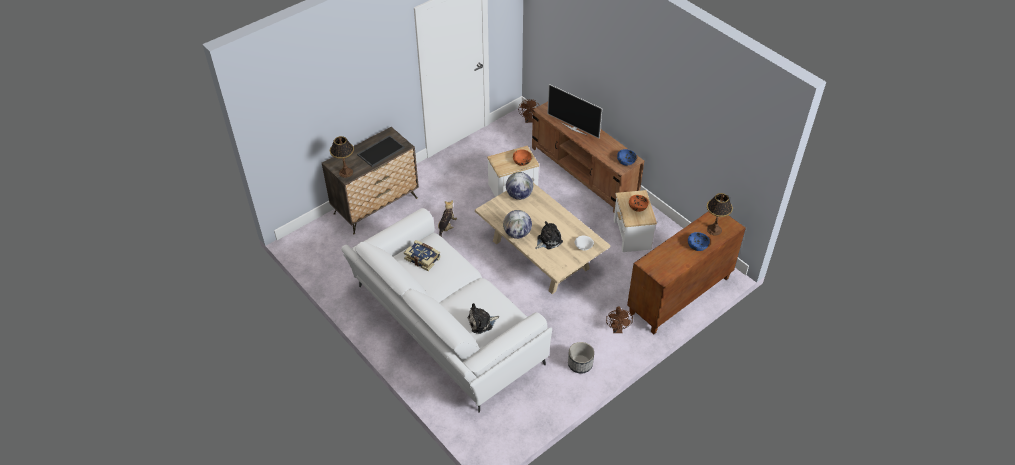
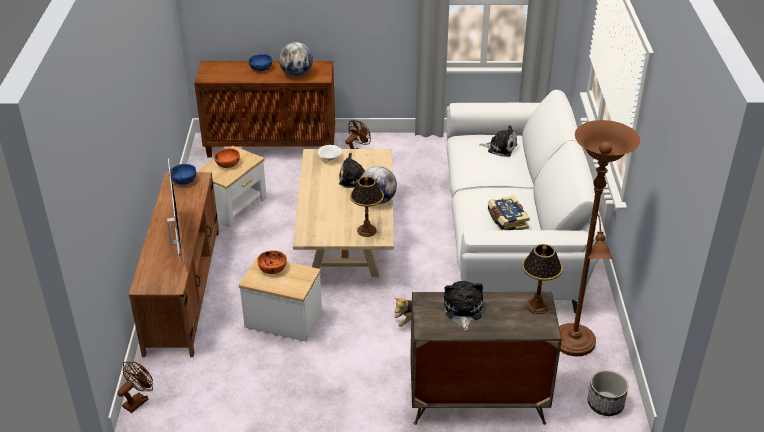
camera: 140 degrees left, 10 degrees down
tray [357,135,405,167] -> plush toy [444,281,483,330]
globe [506,172,533,200] -> globe moved to [279,42,313,77]
planter [568,342,594,374] -> planter moved to [587,370,628,416]
table lamp [707,193,733,235] -> table lamp moved to [350,177,384,237]
none -> brown floor lamp [559,120,640,356]

